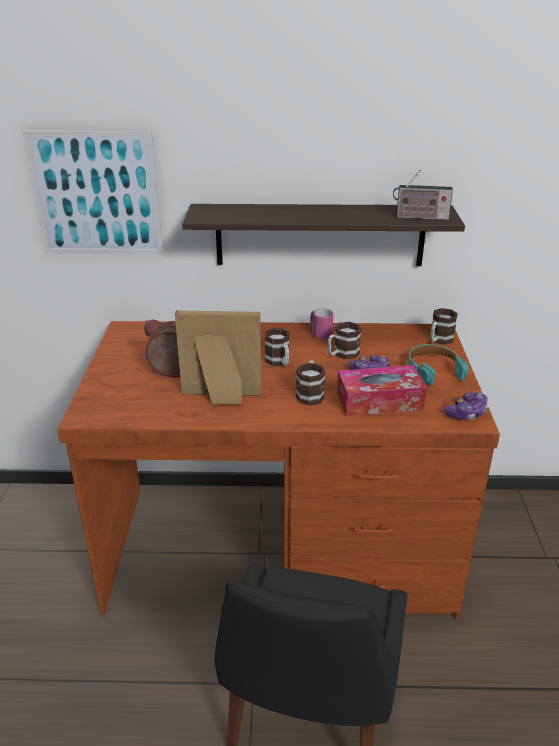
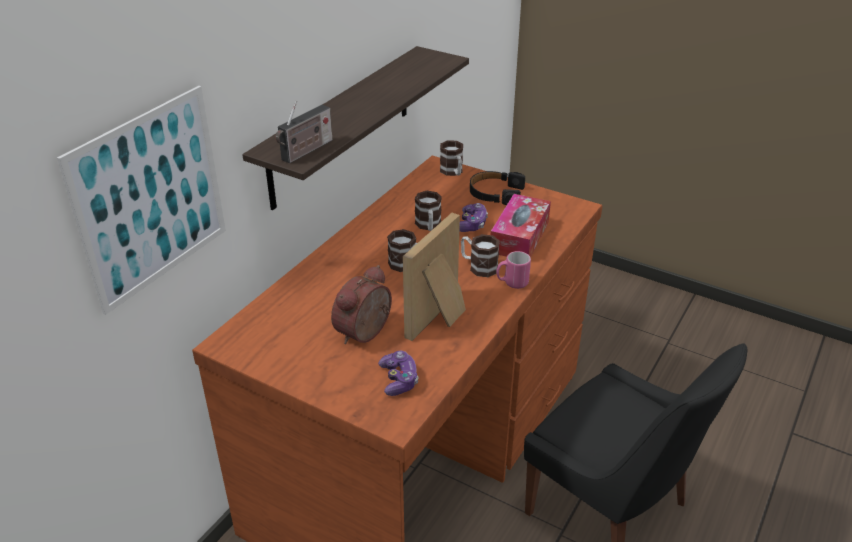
camera: 60 degrees left, 5 degrees up
pink mug [310,309,333,339] -> pink mug moved to [496,251,531,289]
radio [393,170,453,220] -> radio moved to [276,101,332,164]
turquoise headphones [408,344,469,386] -> black headphones [470,171,525,205]
game controller [444,392,488,420] -> game controller moved to [378,351,419,396]

